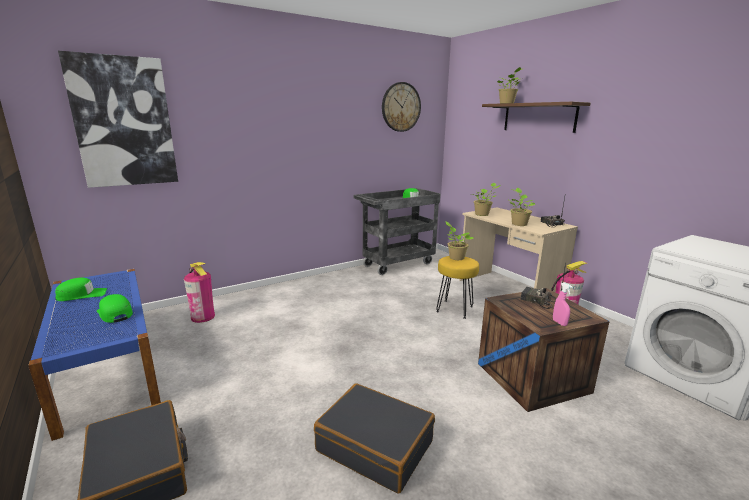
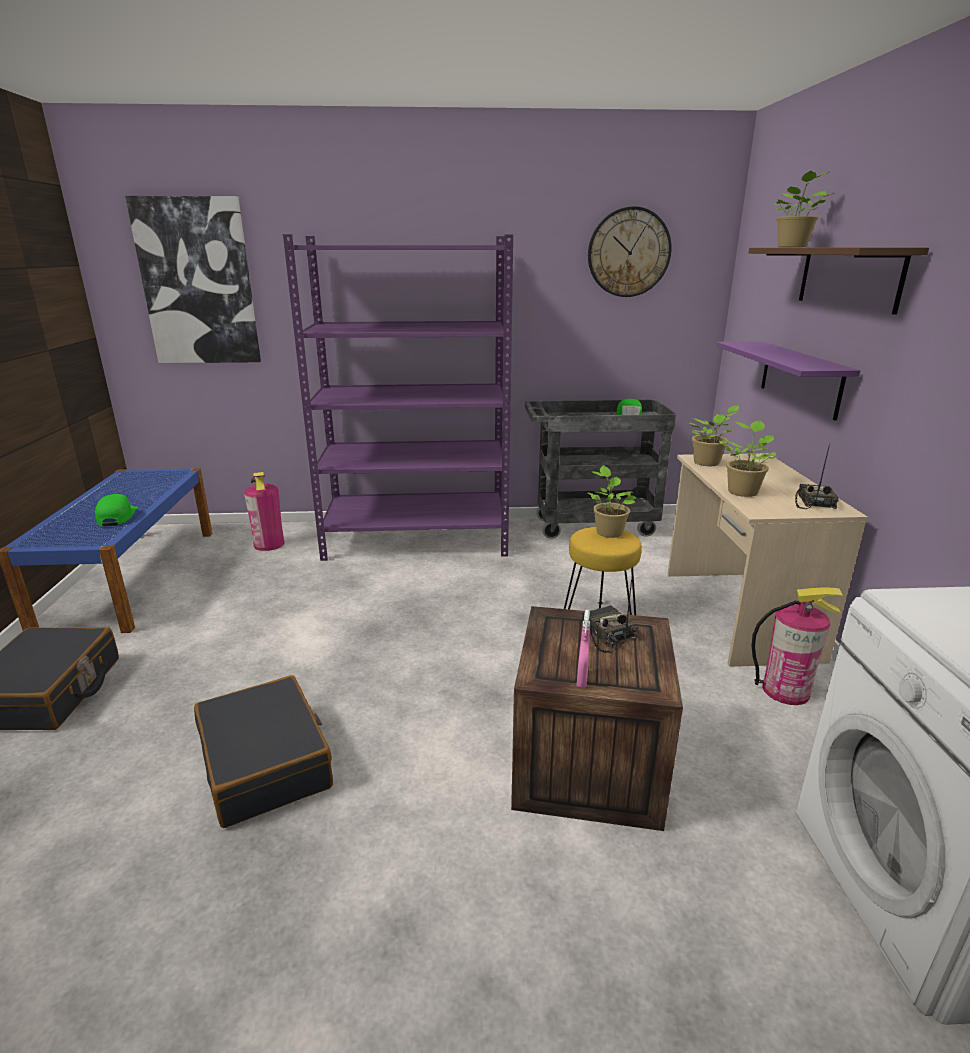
camera: 30 degrees right, 5 degrees up
green cap [55,278,107,301] -> none
none -> purple bookcase [283,234,513,561]
none -> purple shelf [716,341,860,421]

